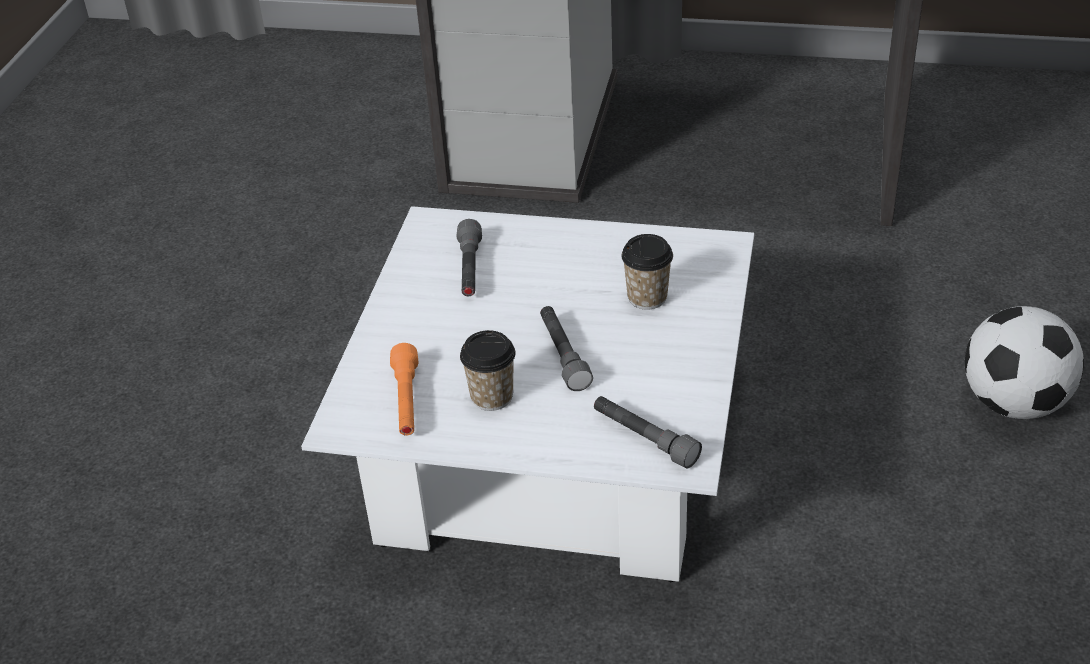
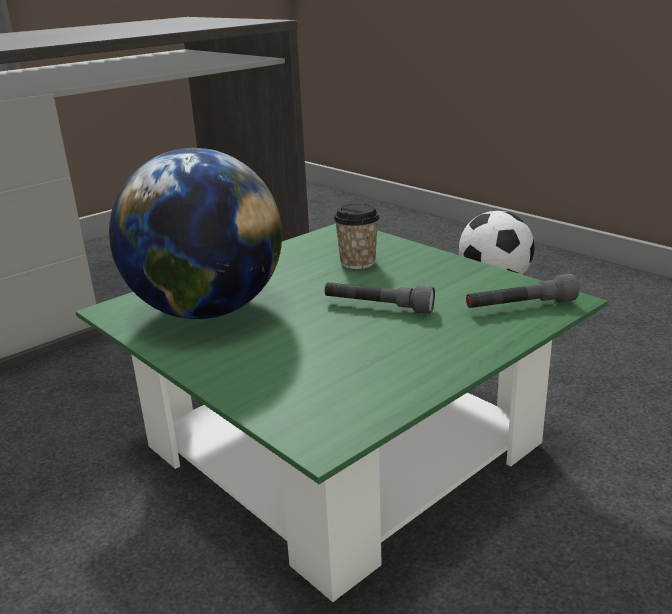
camera: 55 degrees left, 15 degrees down
white coffee table [301,206,754,582] -> green coffee table [75,223,608,602]
orange flashlight [390,343,418,436] -> none
grey flashlight [456,219,482,296] -> globe [109,148,282,319]
cup [460,330,516,411] -> none

